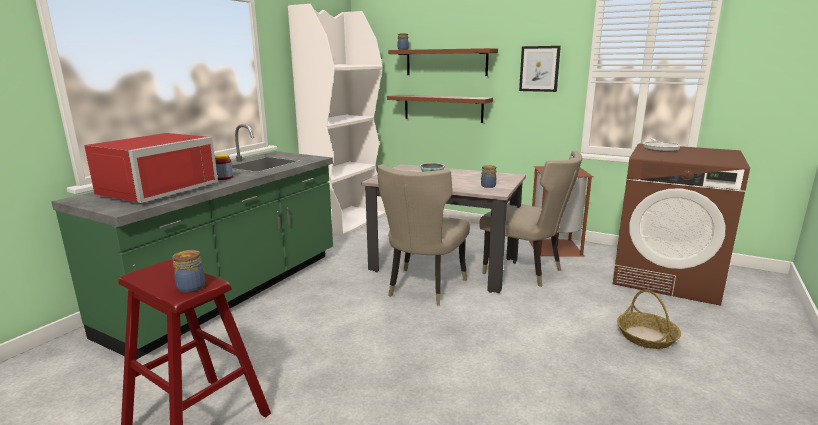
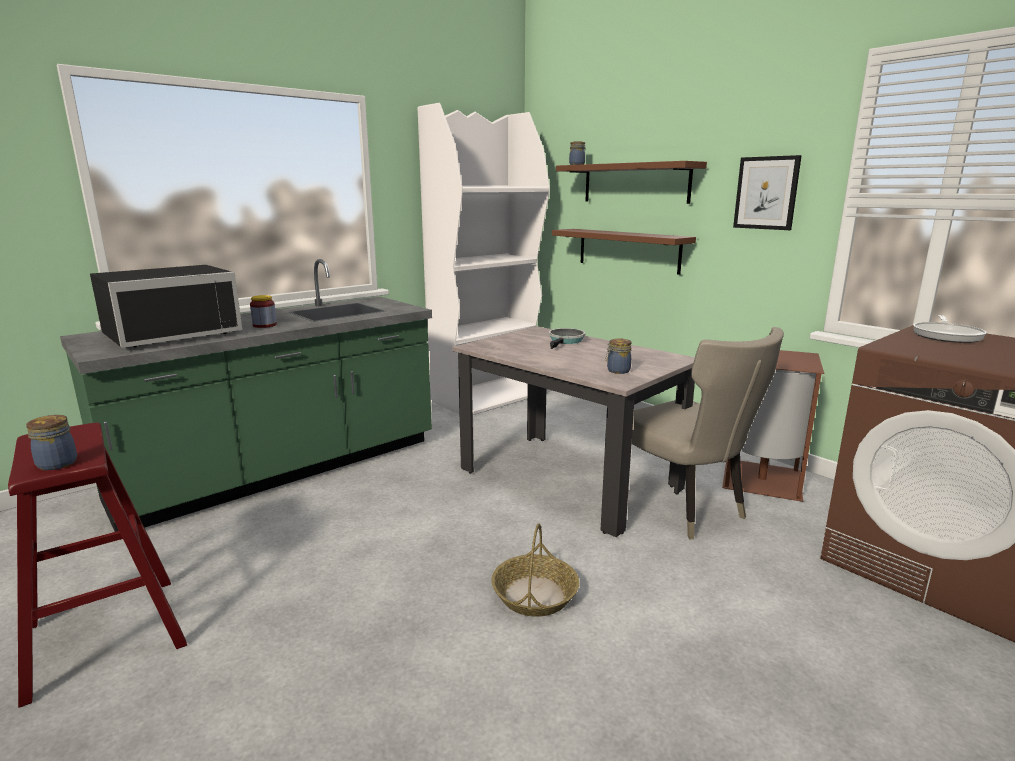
camera: 20 degrees right, 0 degrees up
red microwave [84,133,218,203] -> black microwave [90,265,242,348]
beige chair [377,164,470,306] -> none
basket [617,289,681,349] -> basket moved to [492,523,579,617]

